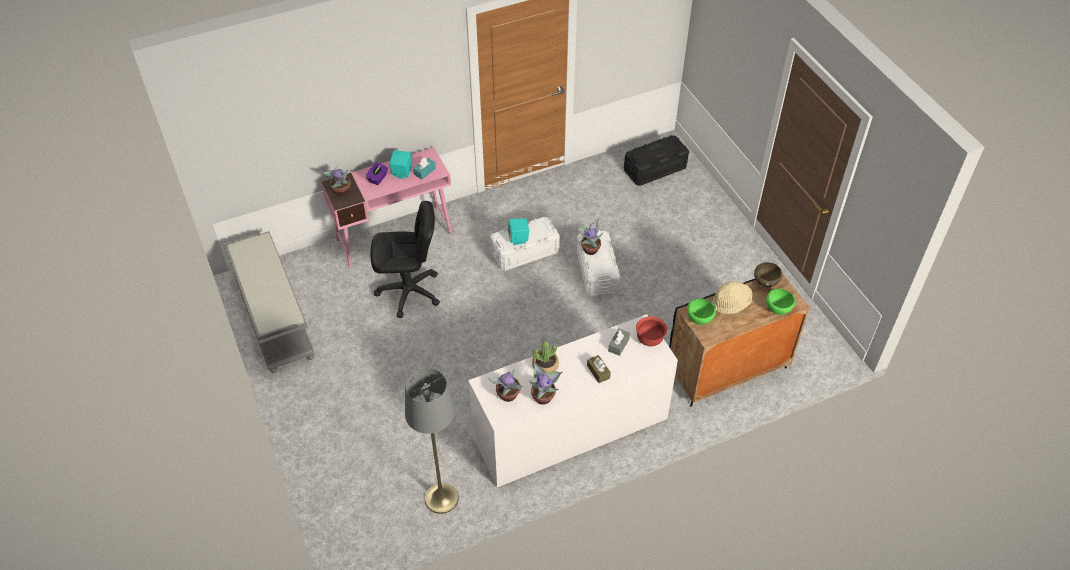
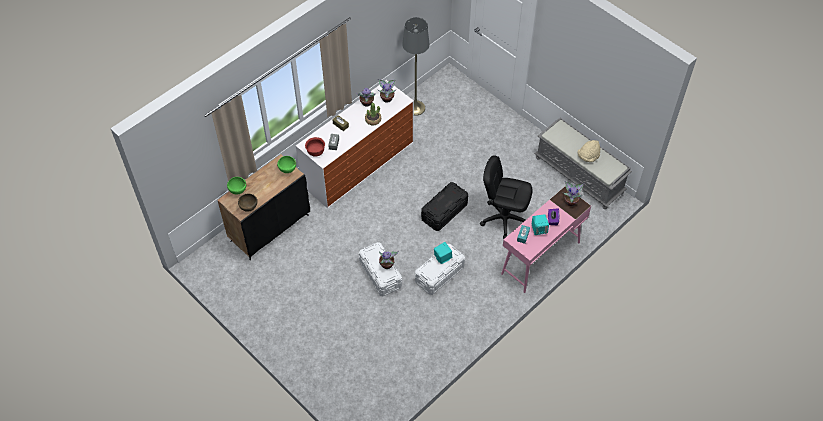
camera: 160 degrees right, 5 degrees up
black office chair [371,201,440,318] -> black office chair turned 45 degrees clockwise [480,156,533,239]
black storage box [624,135,689,186] -> black storage box moved to [421,182,468,231]
beige hat [712,281,753,314] -> beige hat moved to [578,140,600,162]

